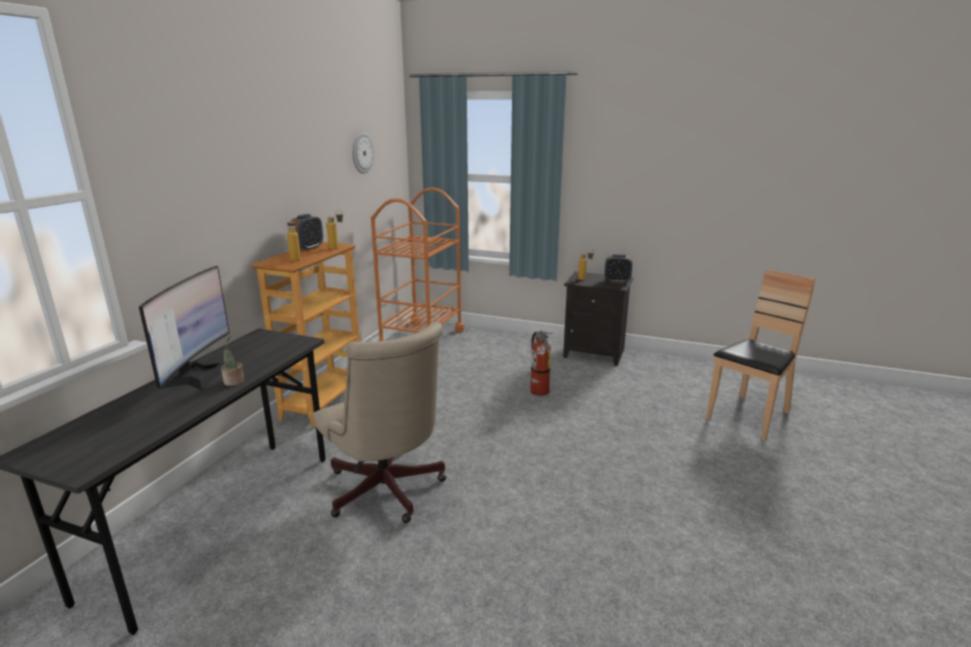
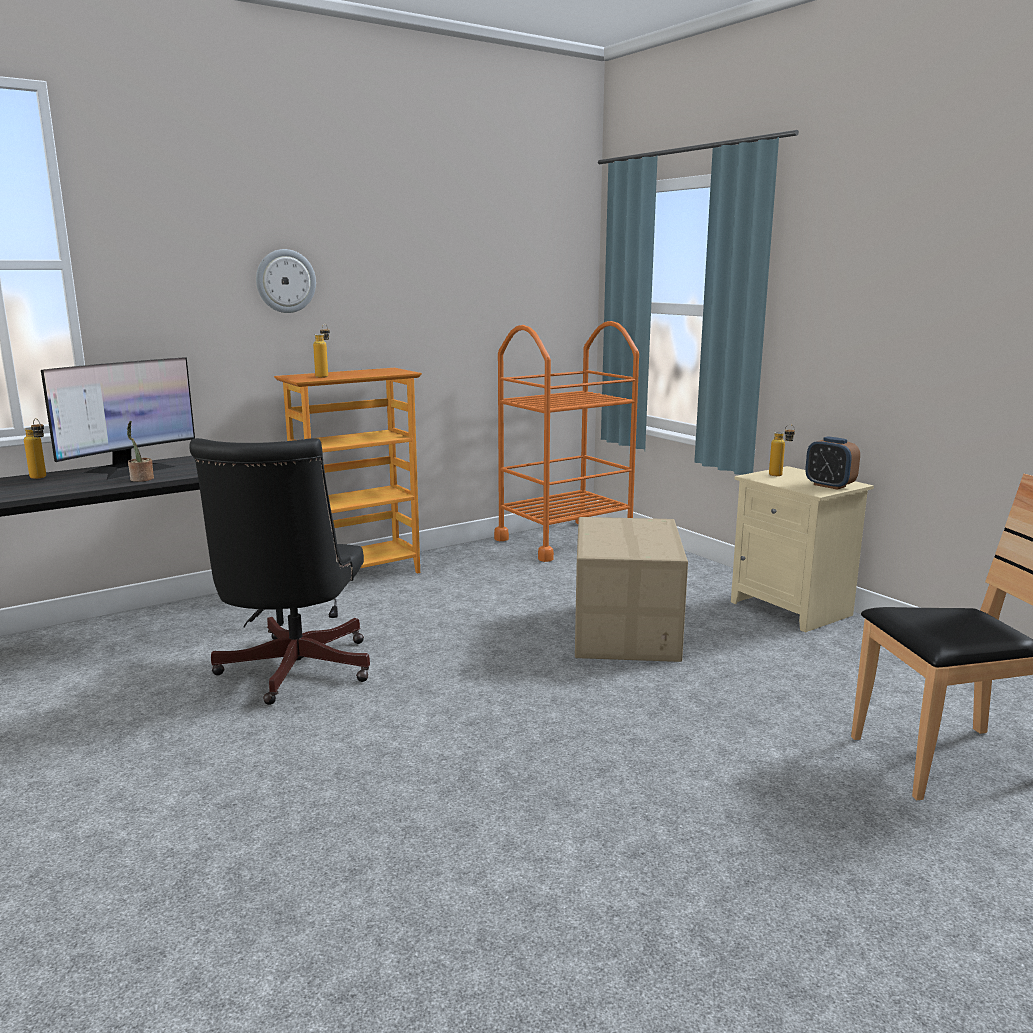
camera: 35 degrees right, 5 degrees down
alarm clock [291,214,323,251] -> none
beige office chair [313,322,447,523] -> black office chair [189,438,370,705]
bottle [326,210,343,250] -> bottle moved to [24,418,46,479]
wall clock [352,133,374,174] -> wall clock moved to [256,249,316,313]
fire extinguisher [530,330,553,396] -> cardboard box [575,517,688,662]
black nightstand [563,271,633,366] -> beige nightstand [731,466,874,632]

